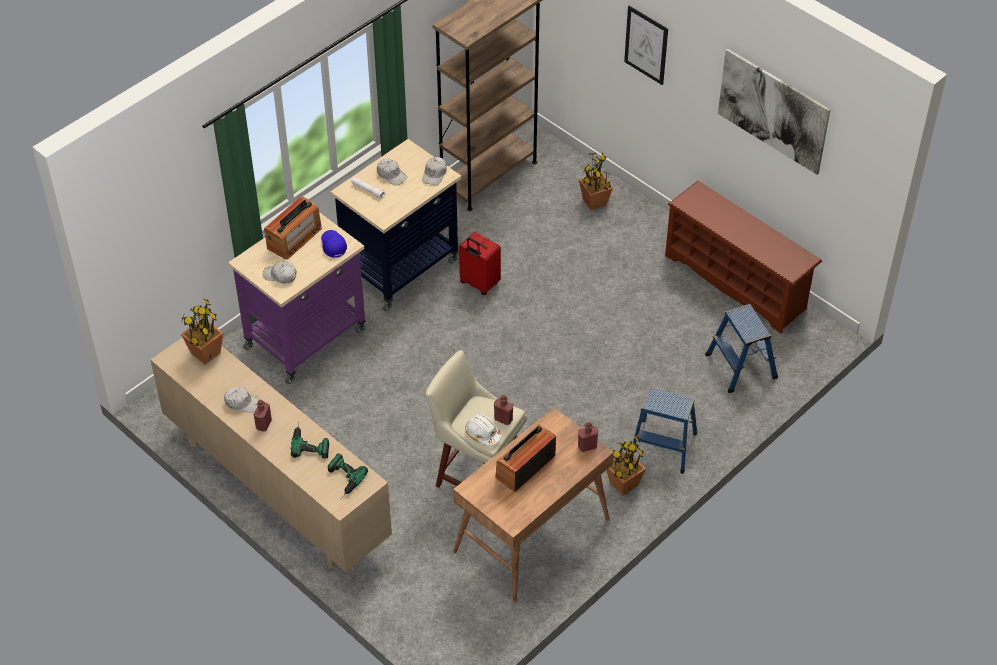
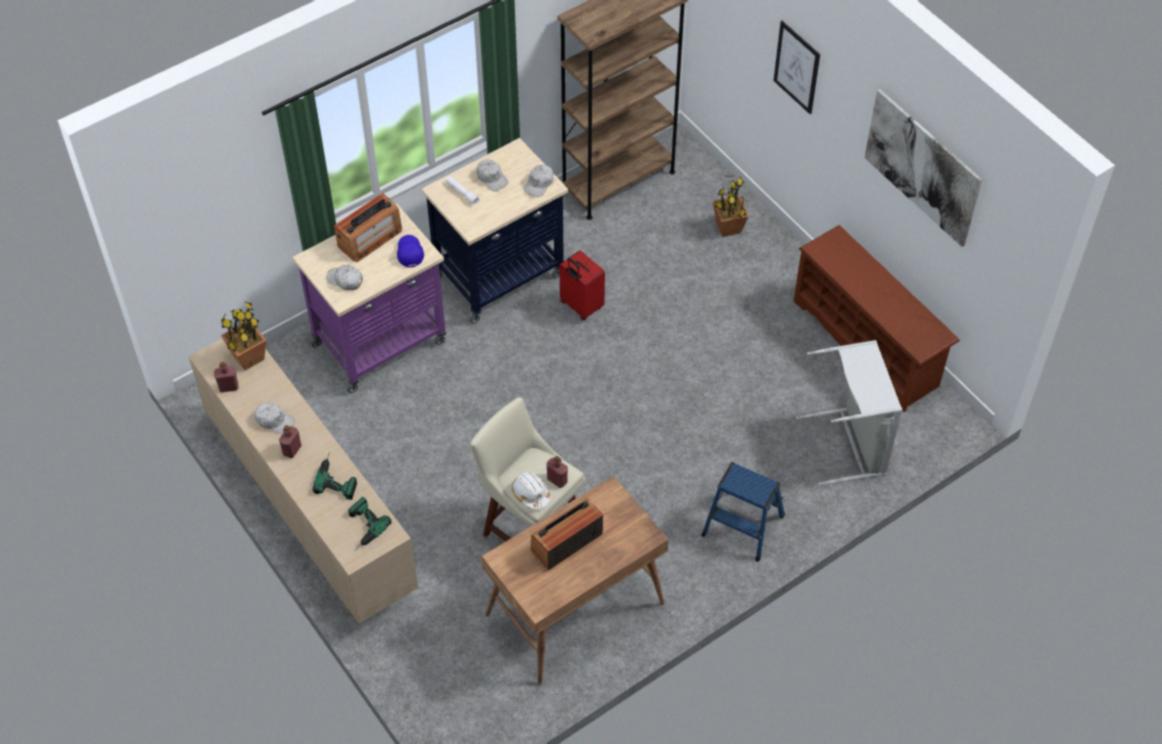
camera: 10 degrees right, 5 degrees up
red bottle [578,422,598,452] -> red bottle moved to [214,362,238,393]
potted plant [606,434,646,496] -> none
blue step ladder [705,304,778,393] -> grey laundry basket [796,340,902,485]

